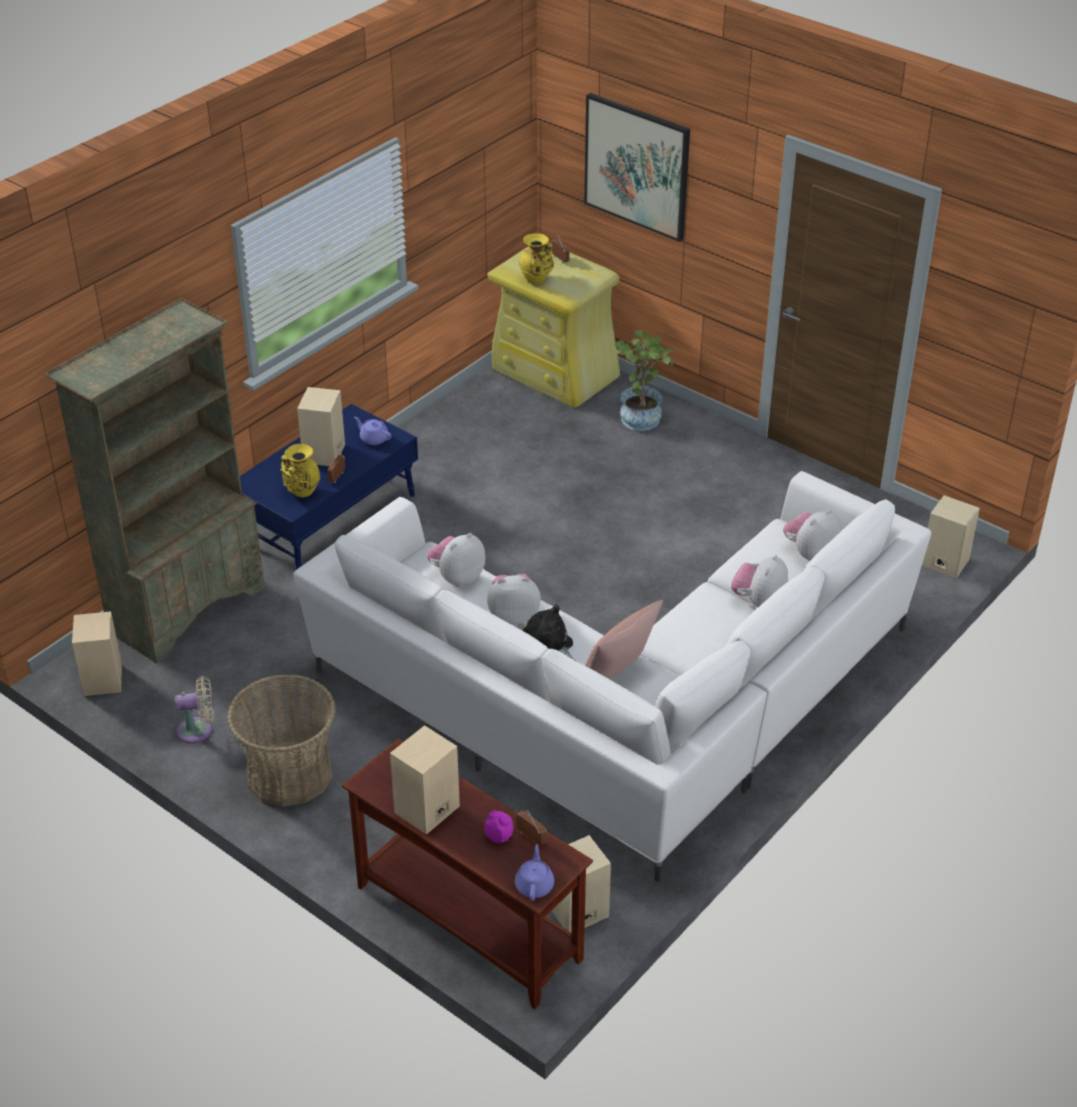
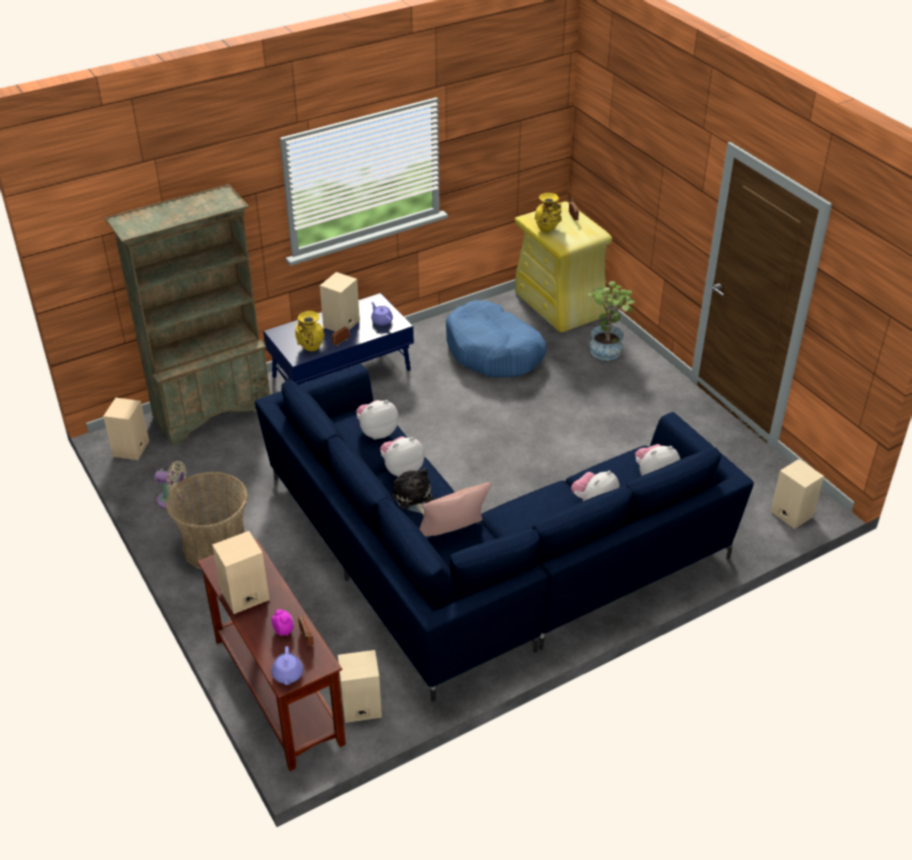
camera: 20 degrees right, 0 degrees up
white sofa [293,471,931,882] -> blue sofa [255,364,754,702]
plush toy [487,574,541,625] -> plush toy turned 45 degrees counterclockwise [380,437,424,477]
purple teapot [515,845,554,901] -> purple teapot turned 150 degrees clockwise [272,646,303,685]
picture [584,93,690,242] -> none
none -> blue dog bed [446,300,547,378]

